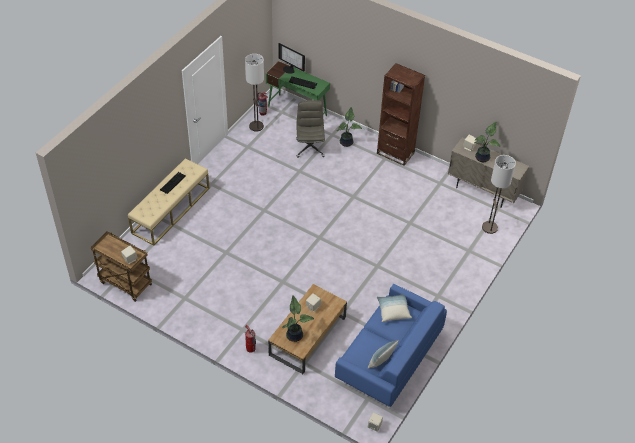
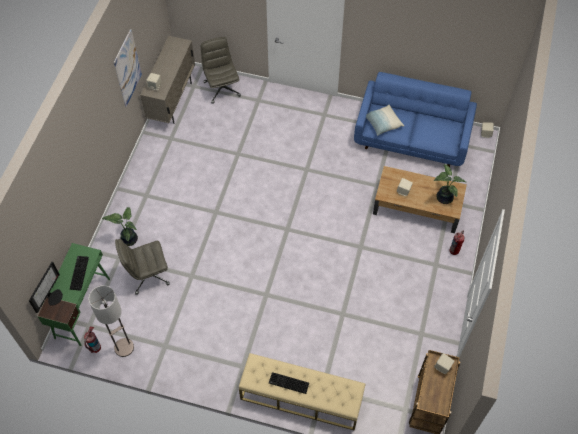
camera: 105 degrees left, 10 degrees up
pillow [368,340,399,369] -> none
brown bookcase [377,63,425,166] -> none
potted plant [474,122,500,162] -> none
floor lamp [482,155,516,234] -> grey office chair [201,37,241,104]
none -> picture [114,29,142,107]

